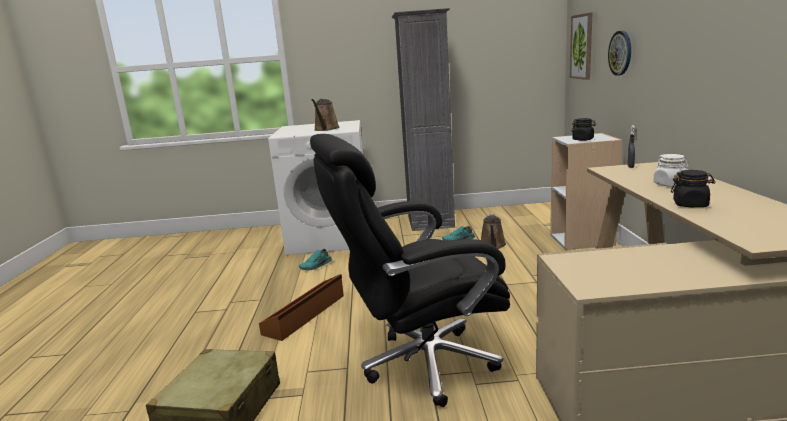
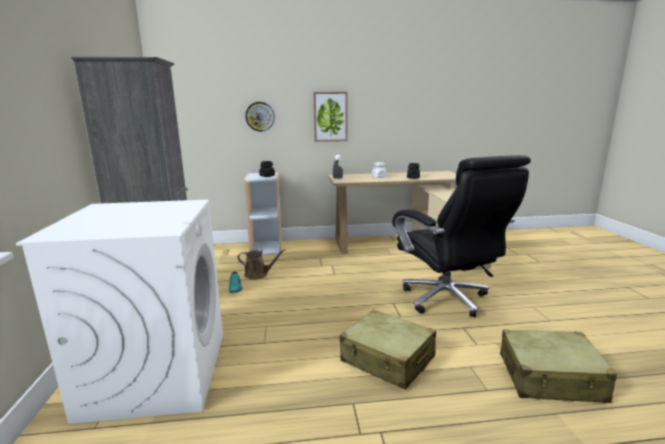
camera: 95 degrees left, 0 degrees up
brown storage box [259,274,344,341] -> beige suitcase [339,310,436,390]
turquoise shoe [299,249,332,270] -> none
brown watering can [311,99,340,131] -> none
picture [570,12,593,80] -> picture moved to [313,92,348,142]

